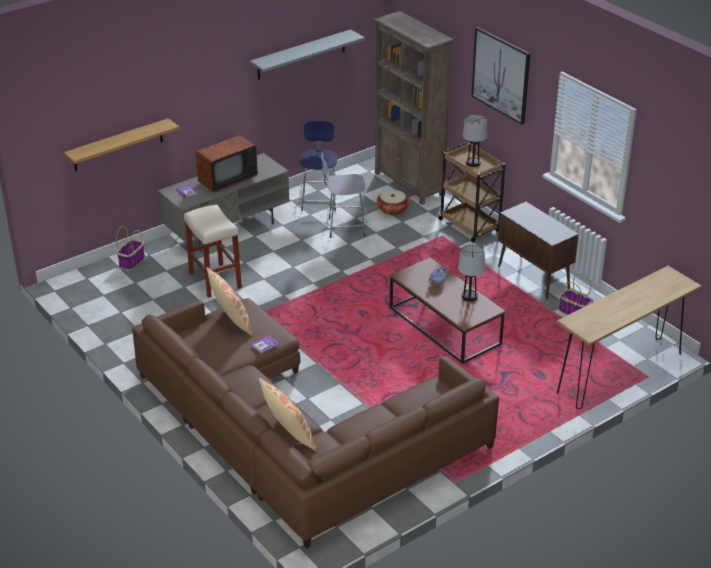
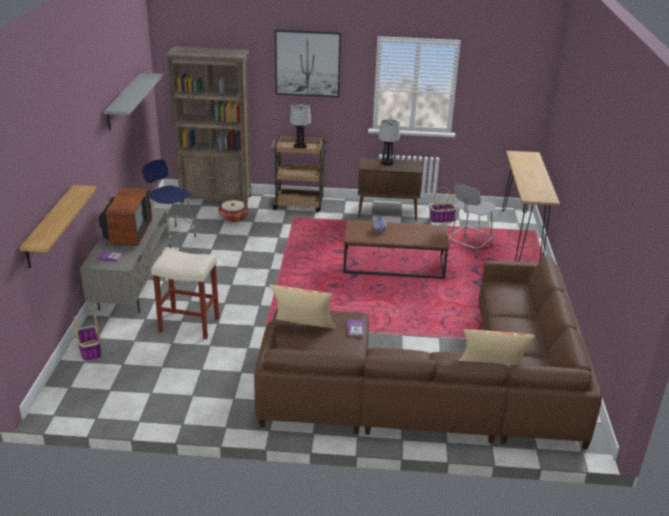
camera: 50 degrees left, 5 degrees down
grey stool [321,152,367,238] -> grey stool moved to [449,184,496,259]
table lamp [458,245,485,301] -> table lamp moved to [379,119,400,165]

